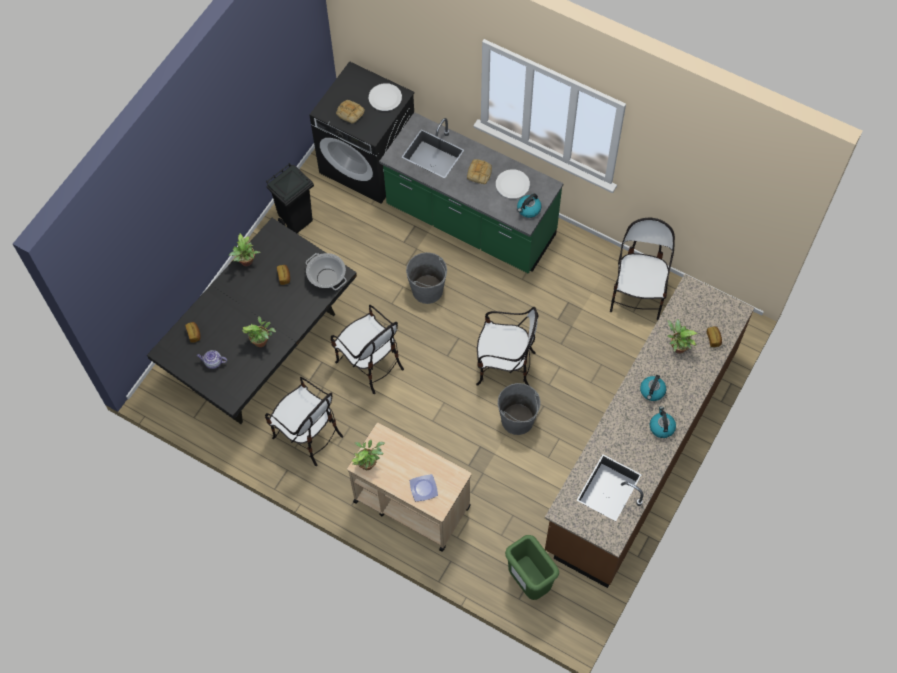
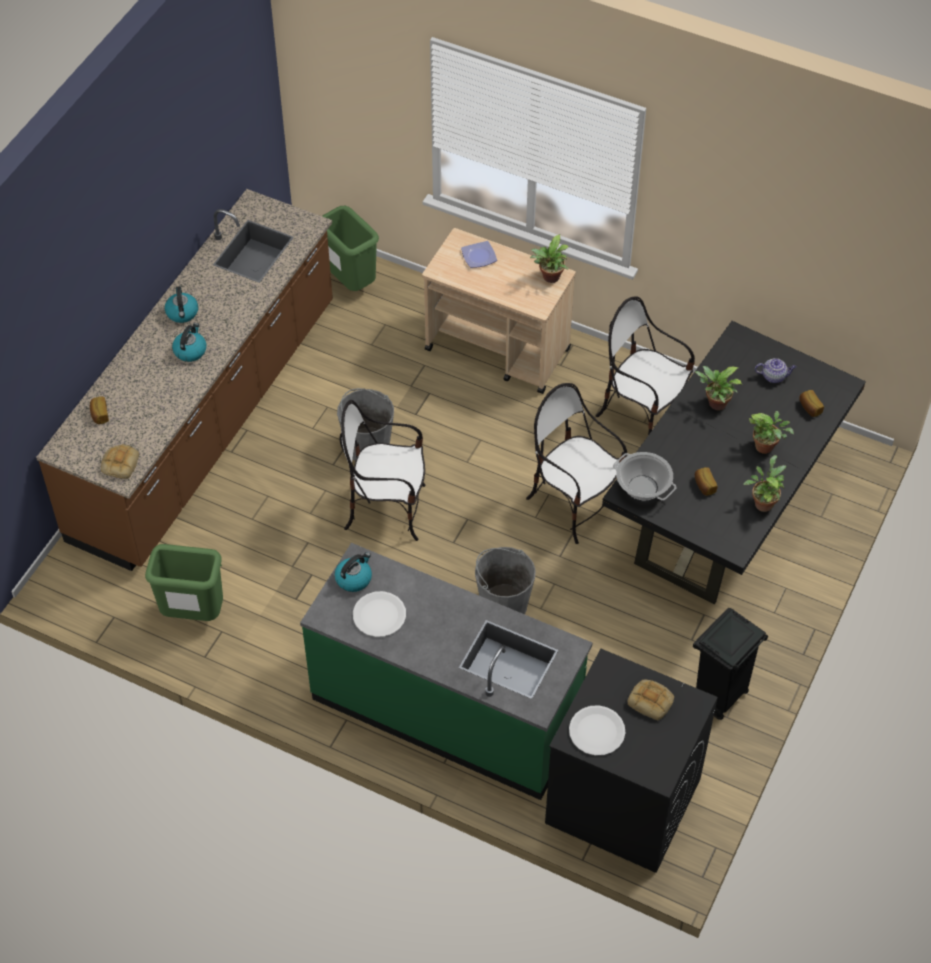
camera: 175 degrees right, 10 degrees down
bread [467,159,492,184] -> bread moved to [101,444,139,479]
chair [610,218,675,320] -> green trash can [145,544,223,621]
potted plant [667,319,697,354] -> potted plant moved to [749,411,794,454]

